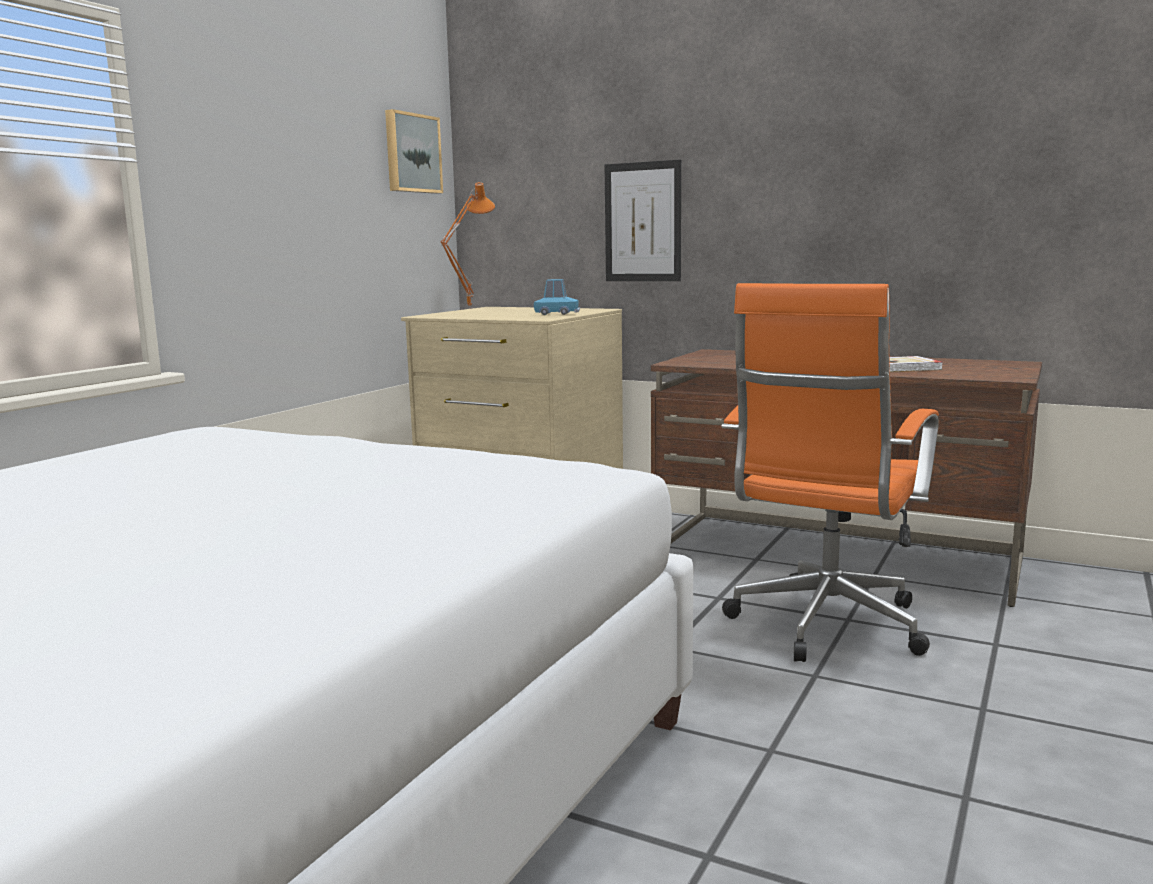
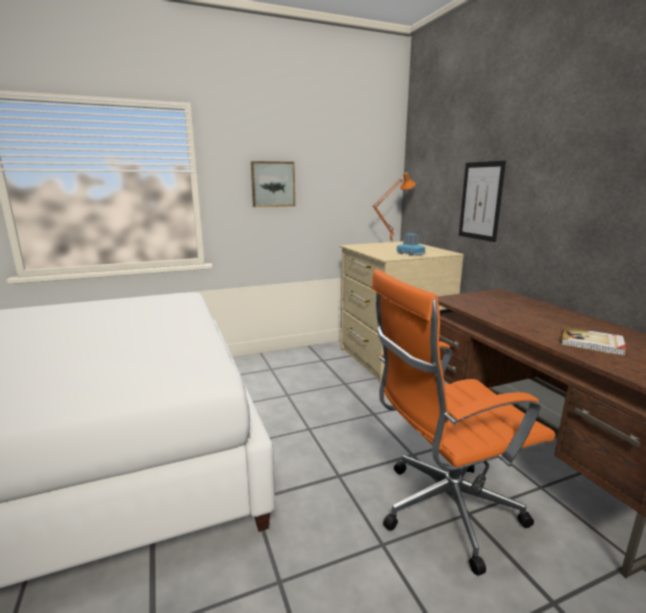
camera: 40 degrees right, 5 degrees up
picture [385,109,443,194] -> picture moved to [251,161,295,207]

